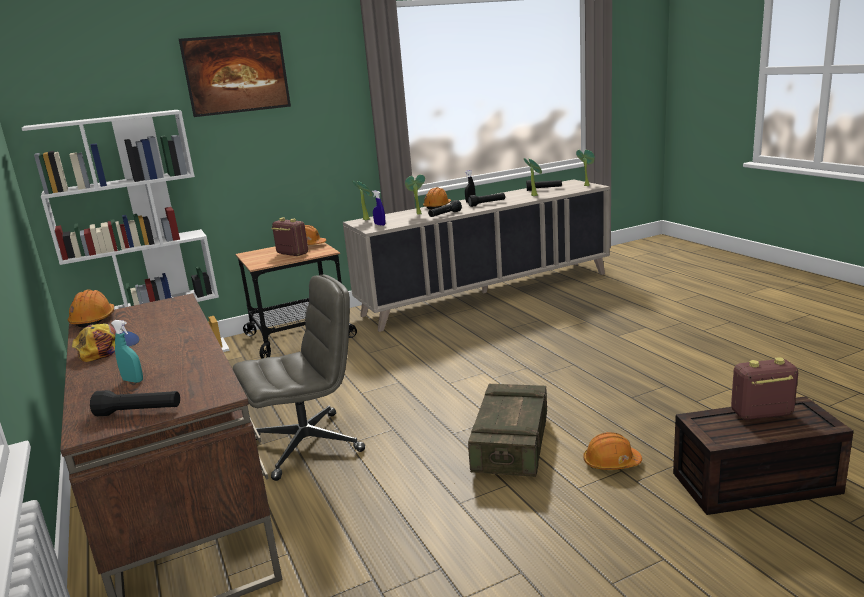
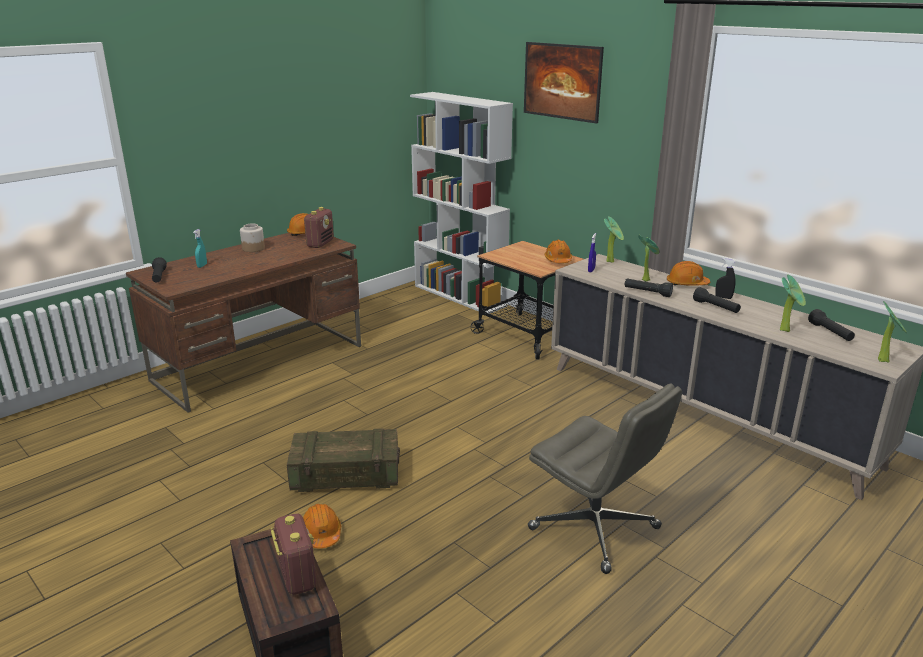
camera: 70 degrees right, 5 degrees up
cap [72,323,140,362] -> jar [240,223,265,252]
grey office chair [233,275,365,481] -> grey office chair moved to [528,384,682,574]
radio [271,218,308,256] -> radio moved to [304,207,334,248]

